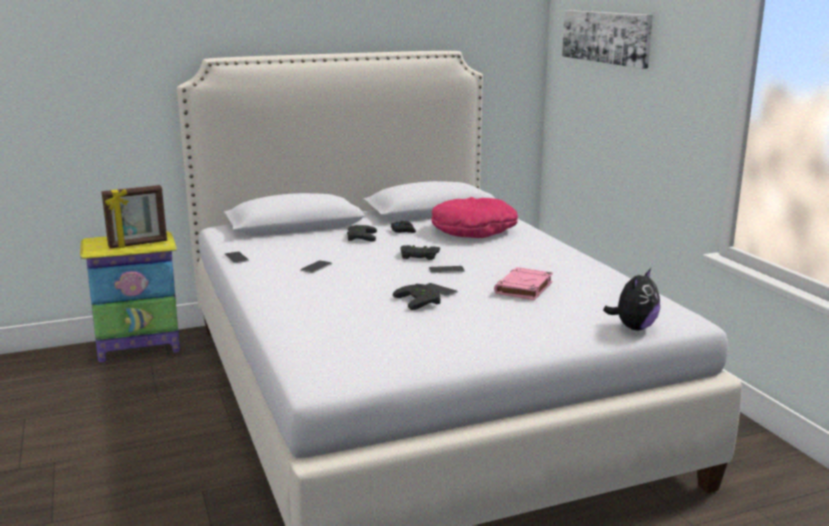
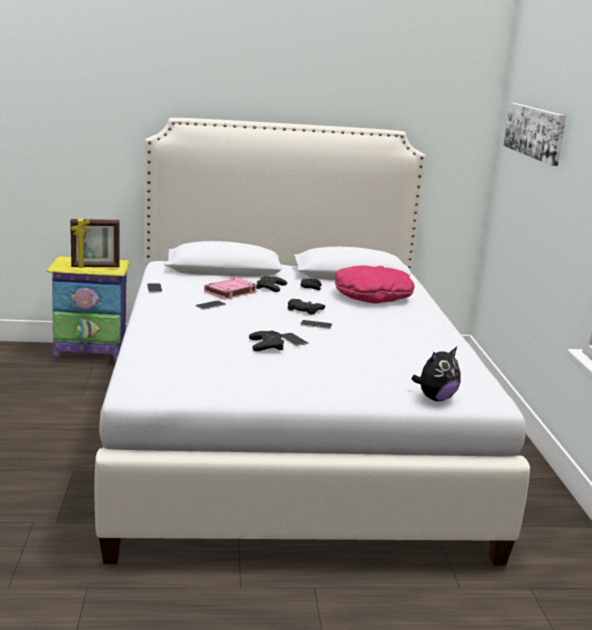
camera: 15 degrees right, 0 degrees up
pink book [494,267,553,300] -> pink book moved to [204,278,257,300]

